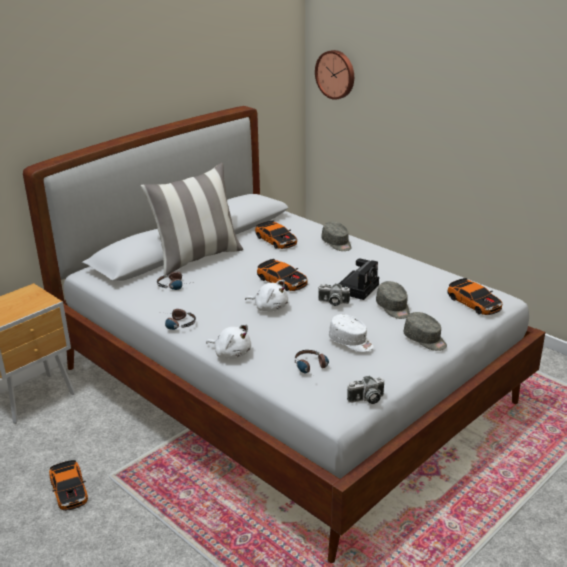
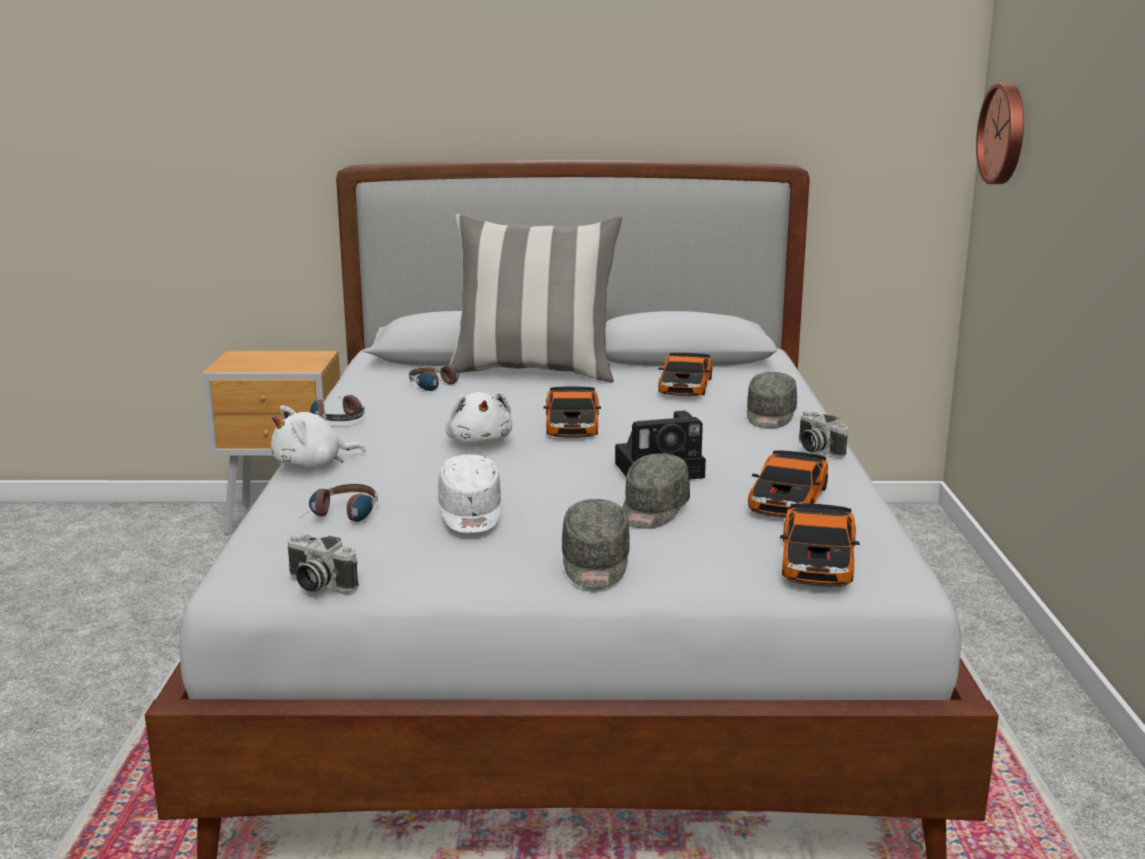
camera: 45 degrees right, 10 degrees down
toy car [49,460,88,511] -> toy car moved to [748,450,828,518]
white plush toy [206,324,251,359] -> white plush toy turned 75 degrees clockwise [271,405,366,470]
camera [318,284,350,306] -> camera moved to [799,411,848,458]

